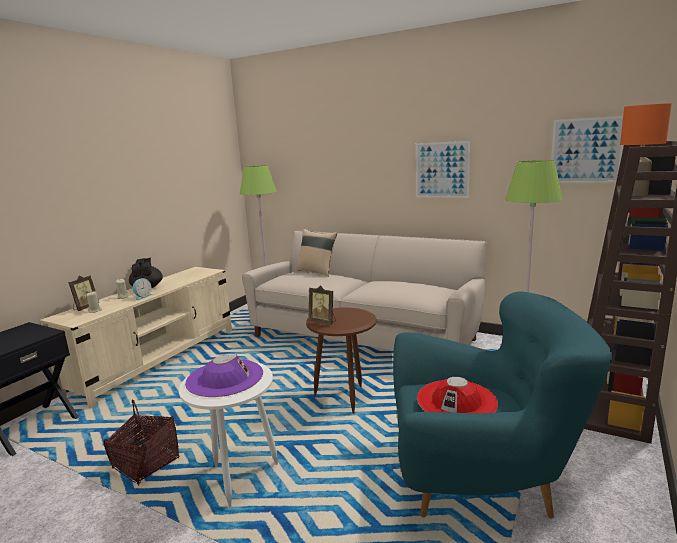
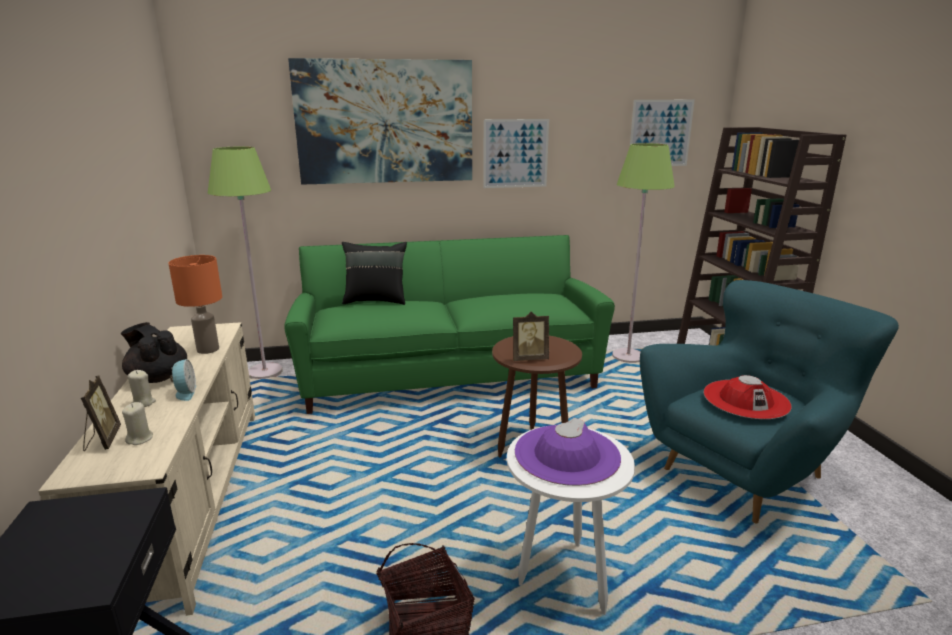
camera: 40 degrees left, 5 degrees up
beige sofa [242,231,487,351] -> green sofa [284,235,615,414]
beige pillow [296,229,337,277] -> black pillow [342,242,407,305]
orange table lamp [620,103,672,196] -> orange table lamp moved to [168,255,222,354]
none -> picture [288,58,472,185]

